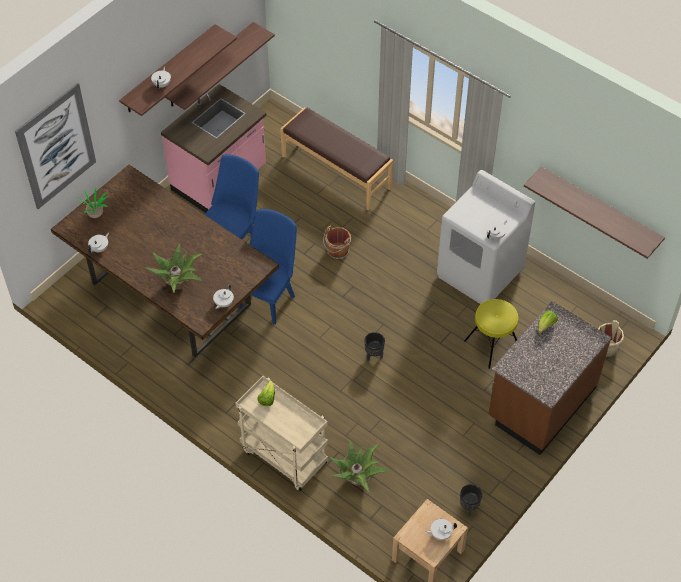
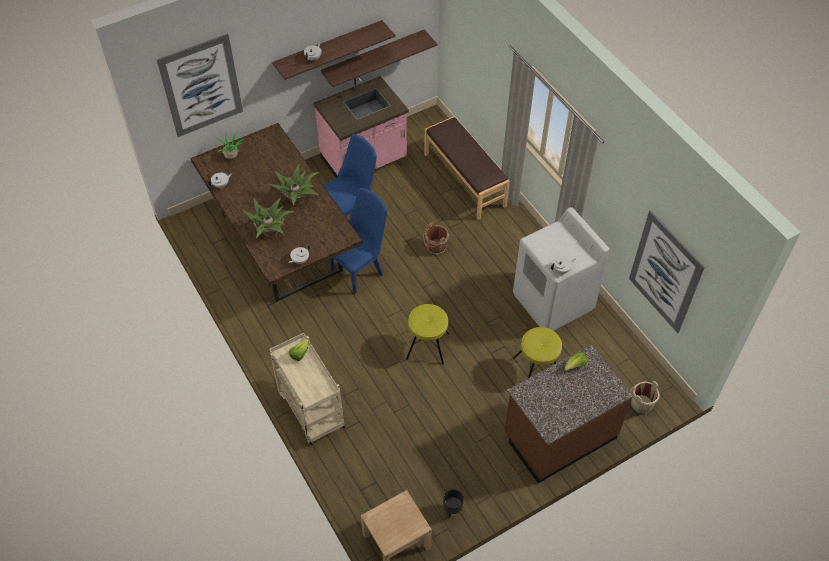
camera: 20 degrees right, 0 degrees up
potted plant [329,440,390,492] -> potted plant moved to [269,164,319,205]
black planter [365,332,385,361] -> yellow stool [406,304,449,365]
white teapot [425,519,457,540] -> none
shelf [524,167,665,259] -> picture [629,210,705,333]

